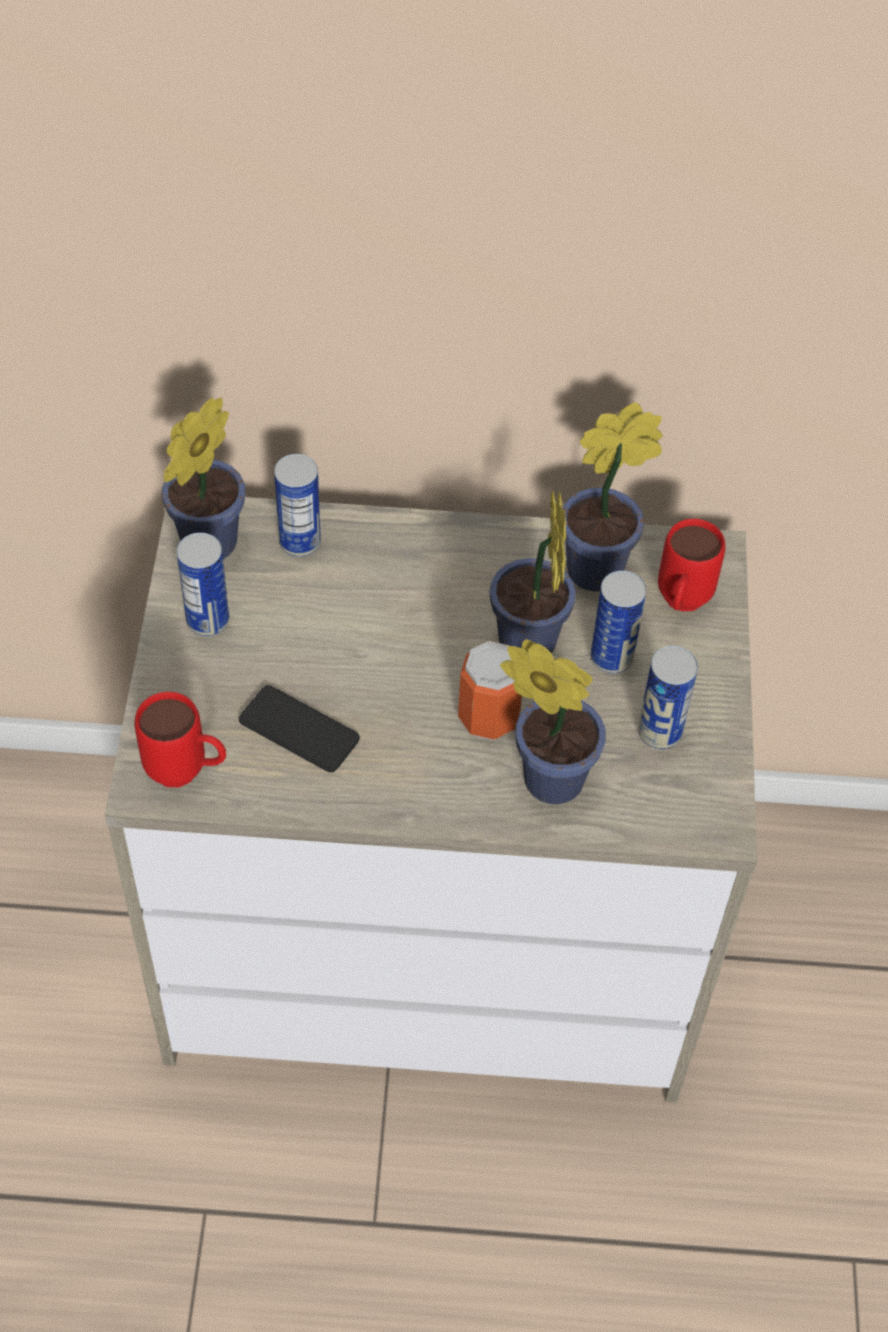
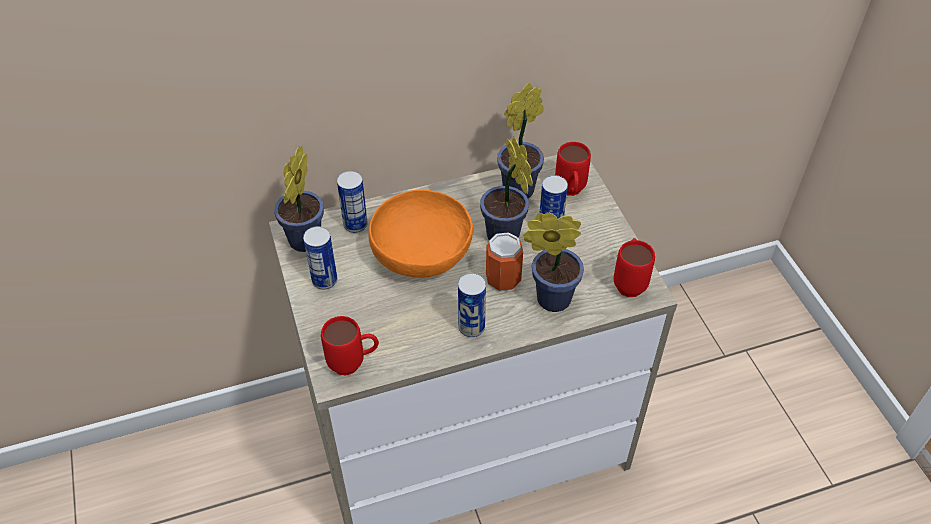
camera: 20 degrees left, 5 degrees down
phone [239,685,360,772] -> none
can [638,646,698,749] -> can moved to [458,273,486,337]
none -> orange bowl [368,190,474,278]
none -> red mug [614,238,655,297]

